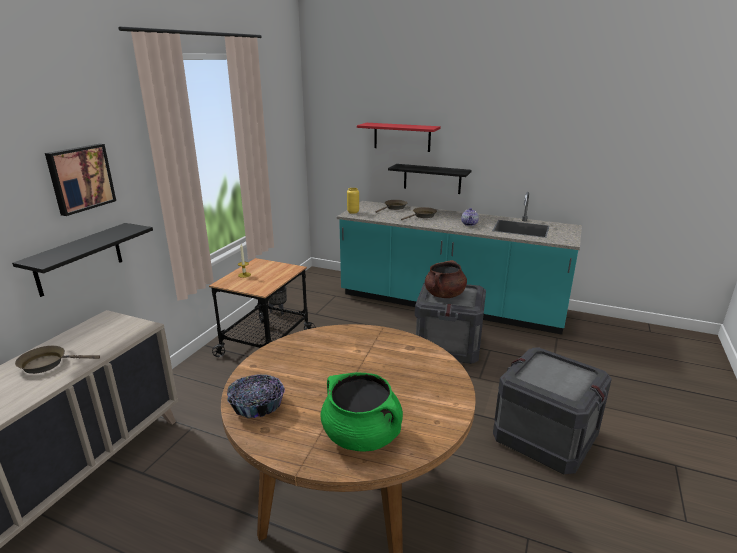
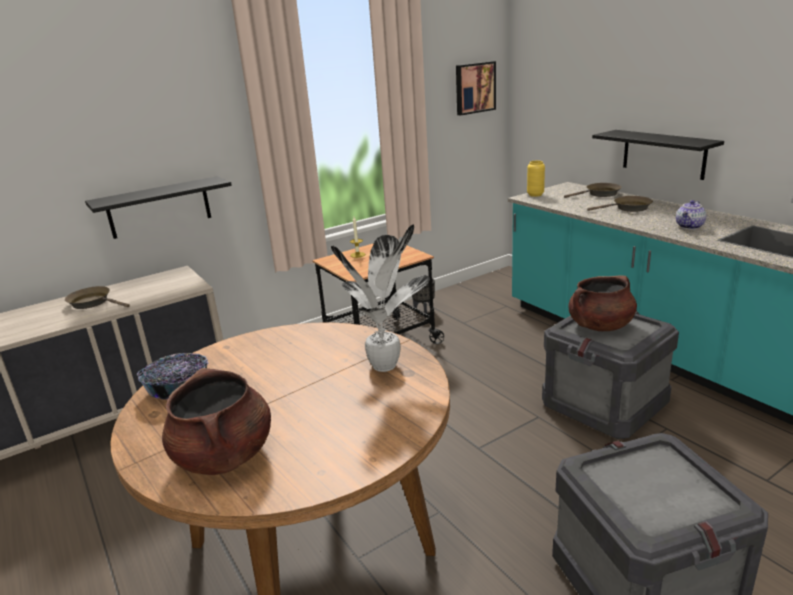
camera: 35 degrees right, 0 degrees up
picture [45,144,116,216] -> picture moved to [456,61,496,115]
green cooking pot [320,372,403,451] -> brown cooking pot [162,368,271,475]
red shelf [357,123,441,152] -> none
none -> potted plant [331,225,429,372]

